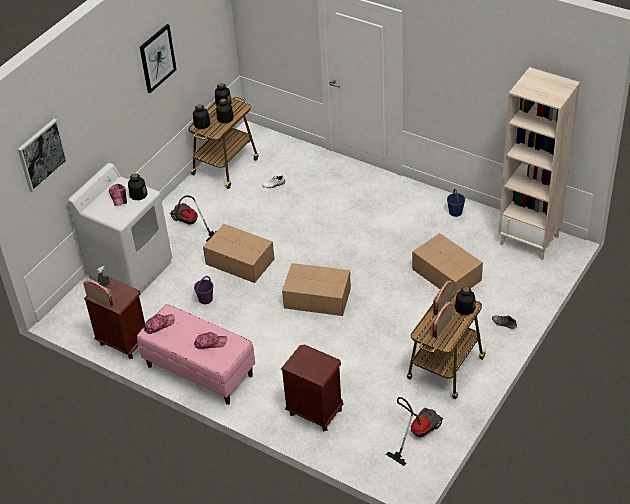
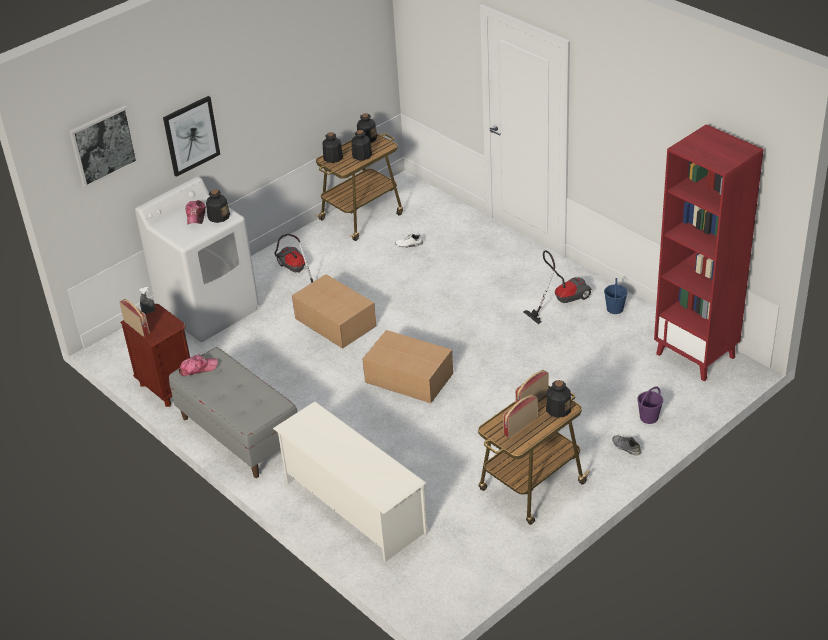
camera: 15 degrees right, 5 degrees down
pink bench [137,304,255,405] -> grey bench [169,347,297,478]
picture [140,24,177,93] -> picture moved to [163,96,220,177]
purple bucket [194,276,213,304] -> purple bucket moved to [637,387,663,424]
cap [194,332,227,349] -> none
brown nightstand [281,345,344,431] -> white shoe rack [273,401,428,562]
vacuum cleaner [386,397,443,466] -> vacuum cleaner moved to [523,250,592,324]
cardboard box [412,233,483,293] -> none
beige bookcase [498,67,580,260] -> red bookcase [654,124,764,382]

